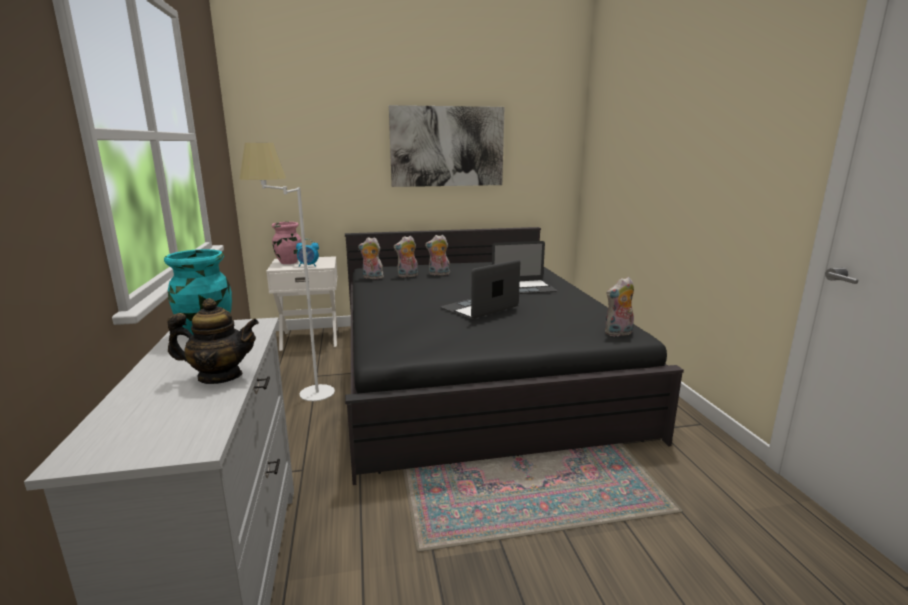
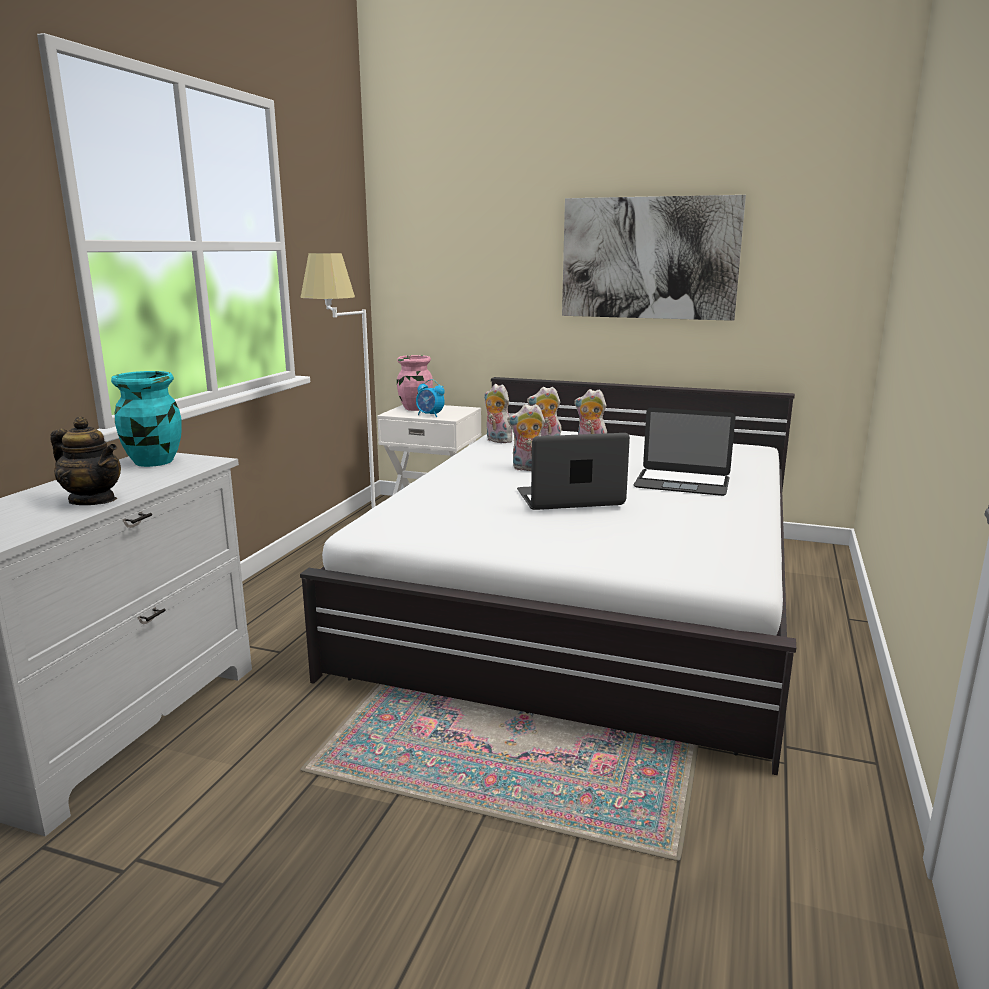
camera: 30 degrees right, 0 degrees up
black bed [345,227,684,485] -> white bed [300,377,796,775]
plush toy [605,277,634,336] -> plush toy moved to [507,404,545,471]

